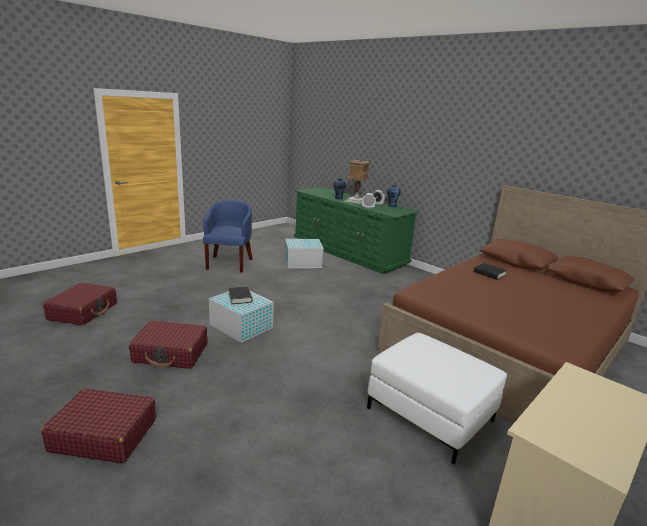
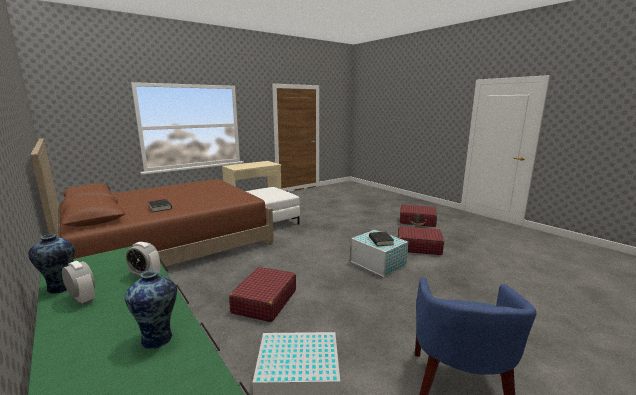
camera: 170 degrees left, 5 degrees down
red suitcase [43,283,117,326] -> red suitcase moved to [229,267,296,322]
table lamp [343,159,370,205] -> none

